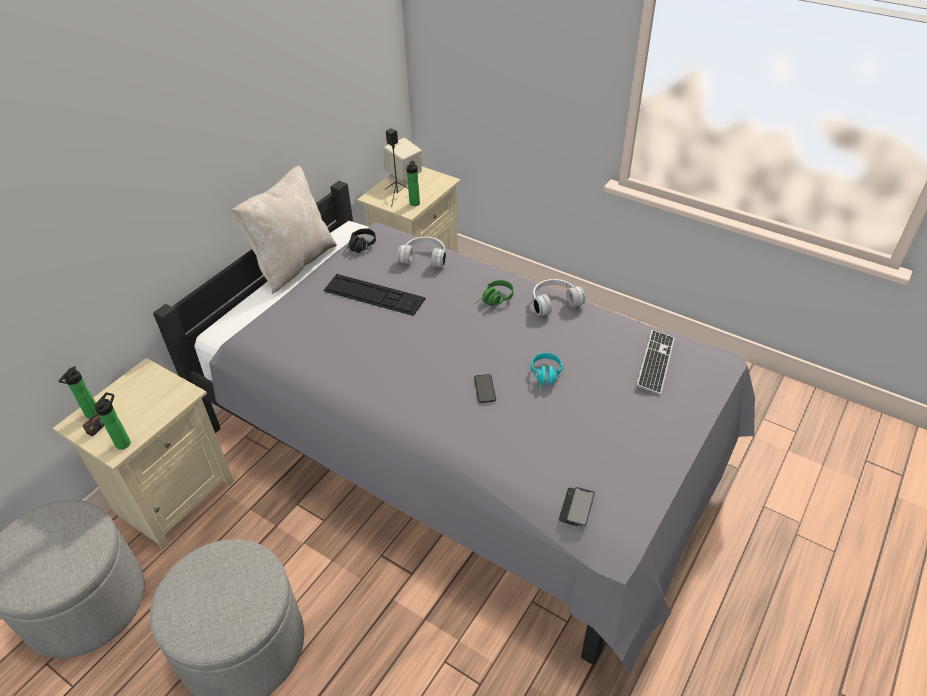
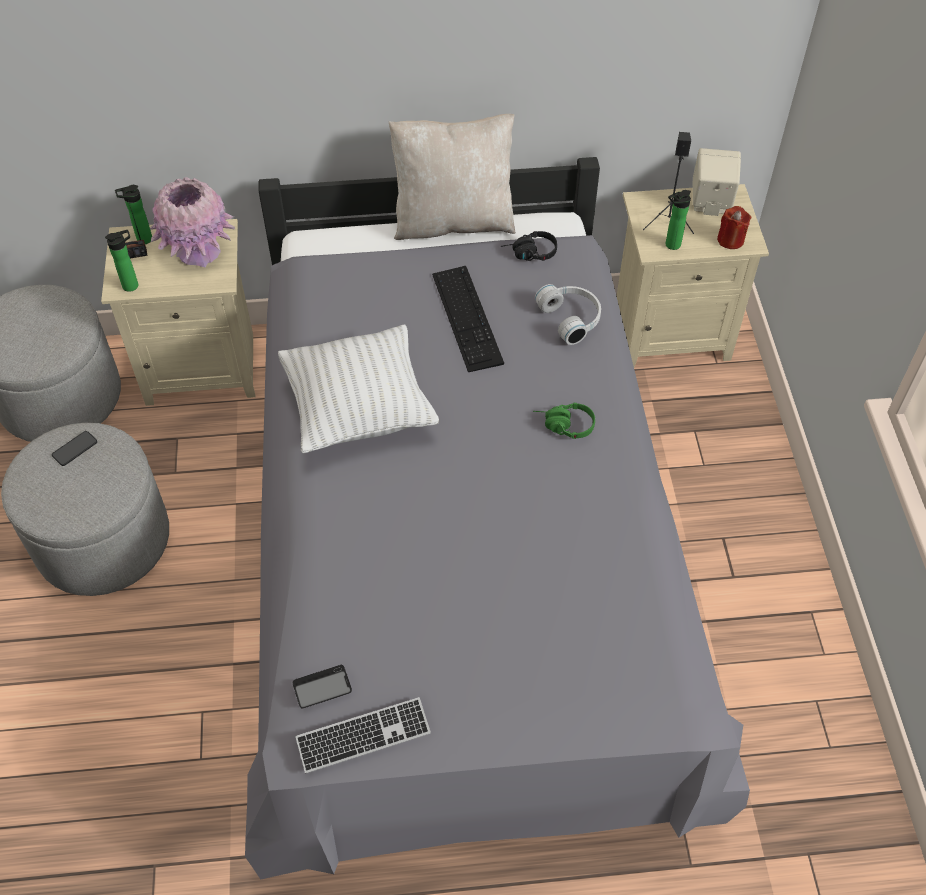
camera: 50 degrees right, 10 degrees up
phone [474,374,496,403] -> phone moved to [52,431,97,466]
turquoise headphones [530,353,563,390] -> none
white headphones [533,279,585,316] -> none
keyboard [636,329,675,395] -> keyboard moved to [295,697,431,773]
none -> pink vase [149,177,235,267]
none -> white pillow [278,324,439,454]
none -> red candle [717,206,751,249]

